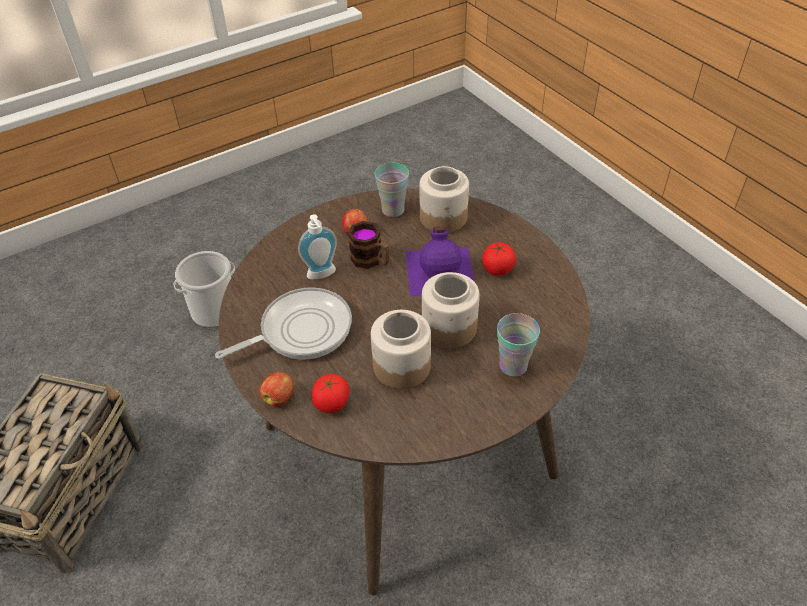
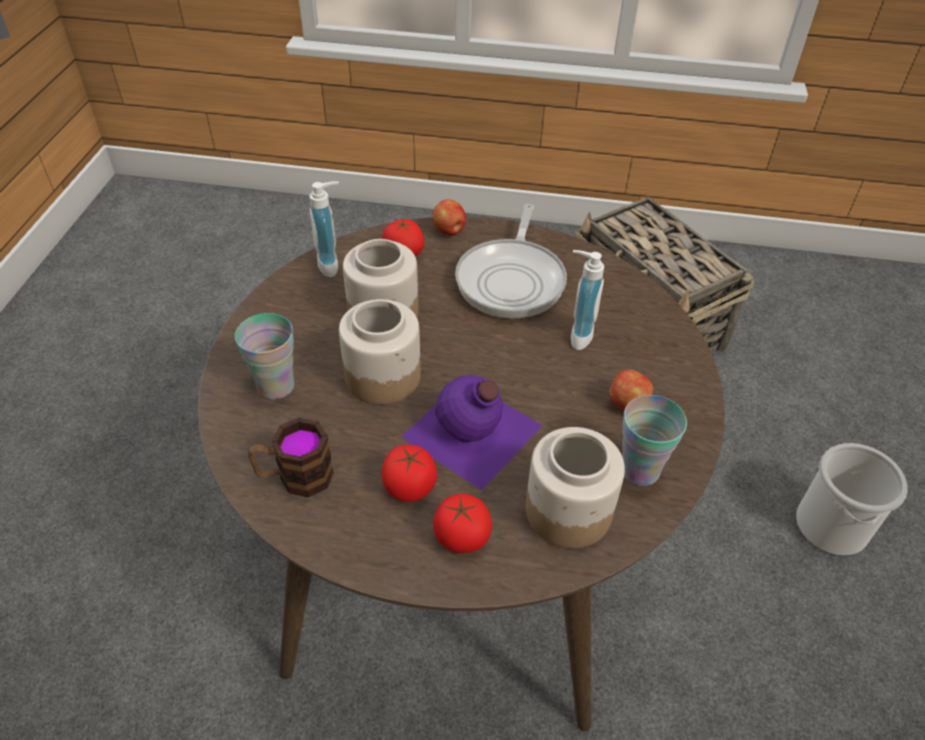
camera: 130 degrees right, 0 degrees up
mug [348,221,390,269] -> mug moved to [248,418,334,497]
none -> soap dispenser [309,182,339,277]
none -> tomato [433,493,492,553]

